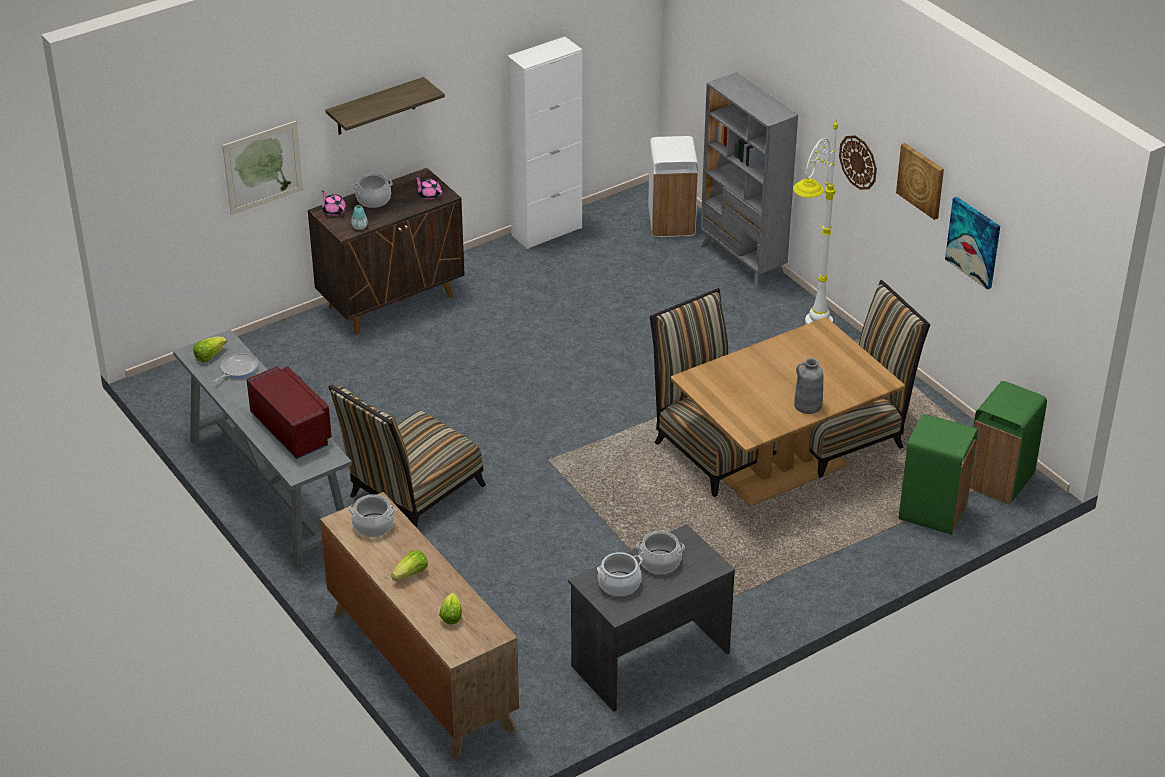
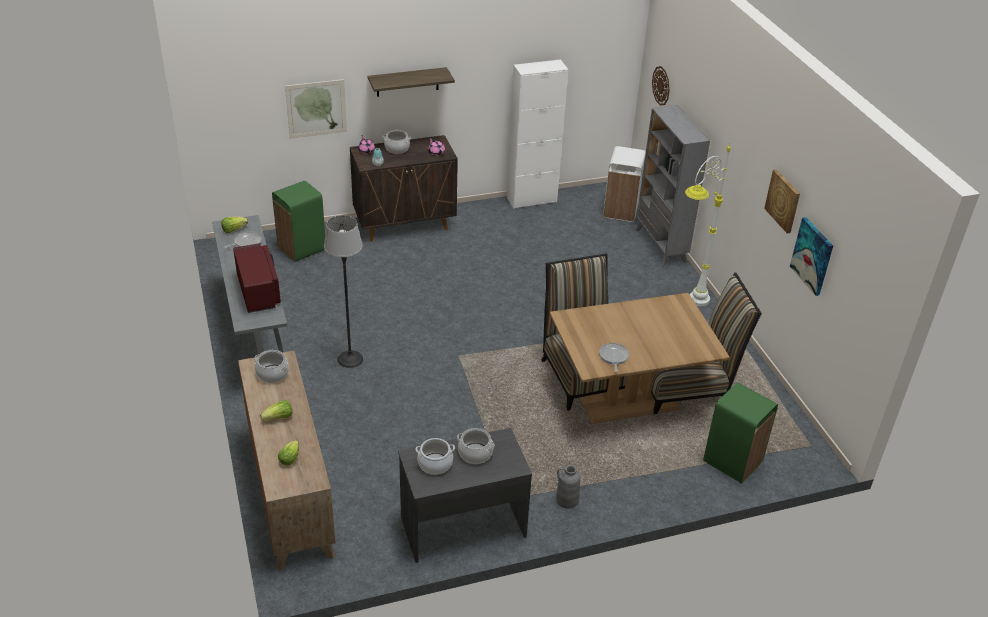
camera: 15 degrees right, 0 degrees up
chair [328,385,486,528] -> floor lamp [324,215,363,368]
grey vase [794,358,823,414] -> grey vase moved to [556,465,580,509]
wall clock [839,135,877,190] -> wall clock moved to [652,66,670,106]
green trash can [969,381,1047,504] -> green trash can moved to [272,181,325,262]
none -> frying pan [599,343,629,372]

